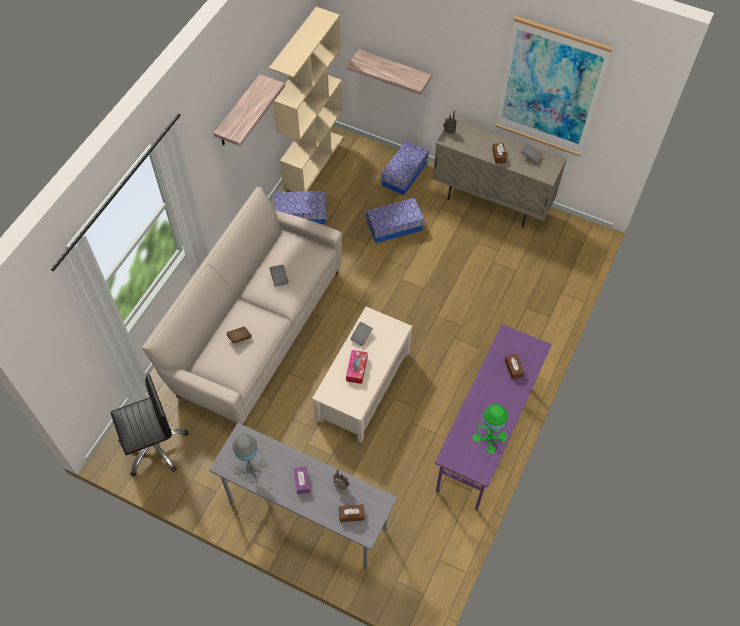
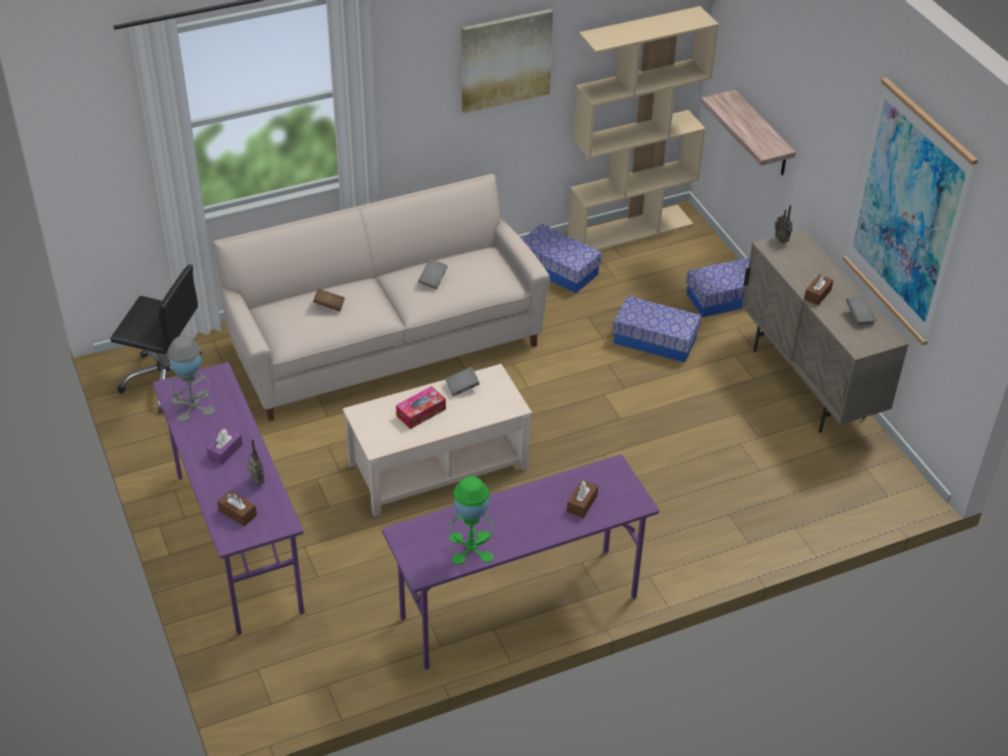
camera: 40 degrees right, 15 degrees down
grey desk [209,423,397,570] -> purple desk [153,362,304,635]
shelf [214,74,285,146] -> picture [462,9,553,113]

